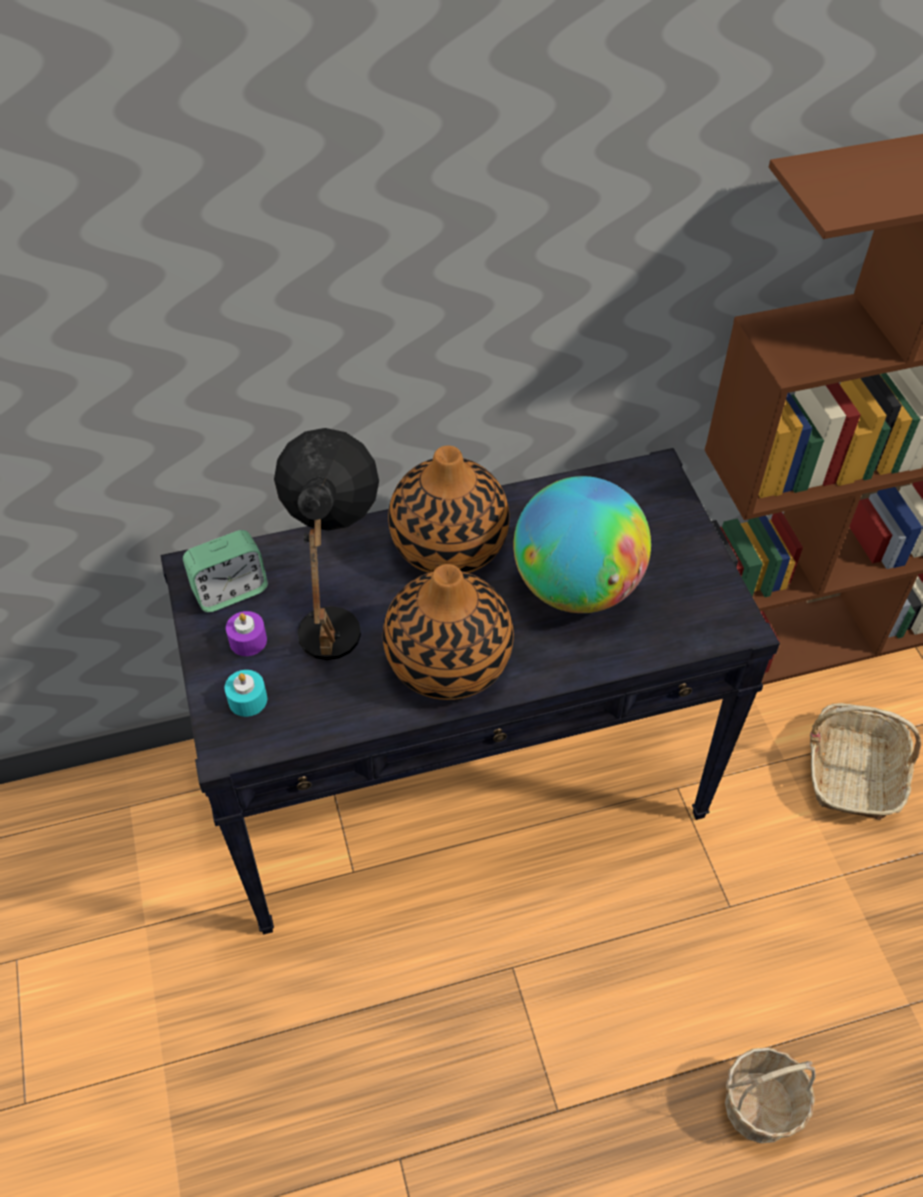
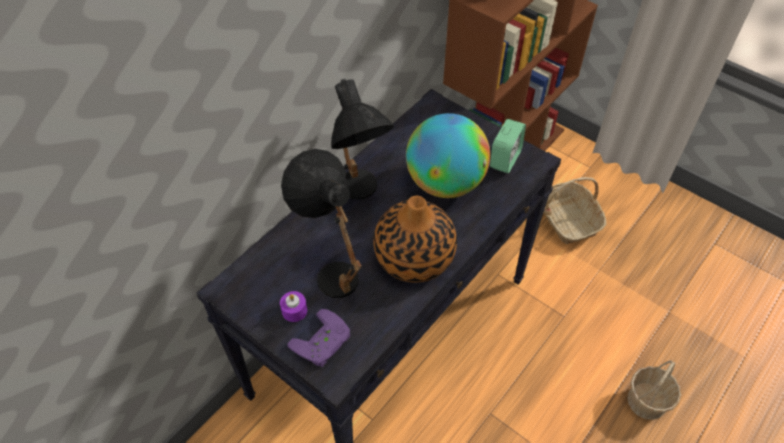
camera: 35 degrees left, 0 degrees up
alarm clock [183,530,268,612] -> alarm clock moved to [490,119,526,173]
turquoise candle [224,670,267,717] -> purple game controller [287,309,350,367]
vase [388,446,510,573] -> black table lamp [331,79,394,200]

